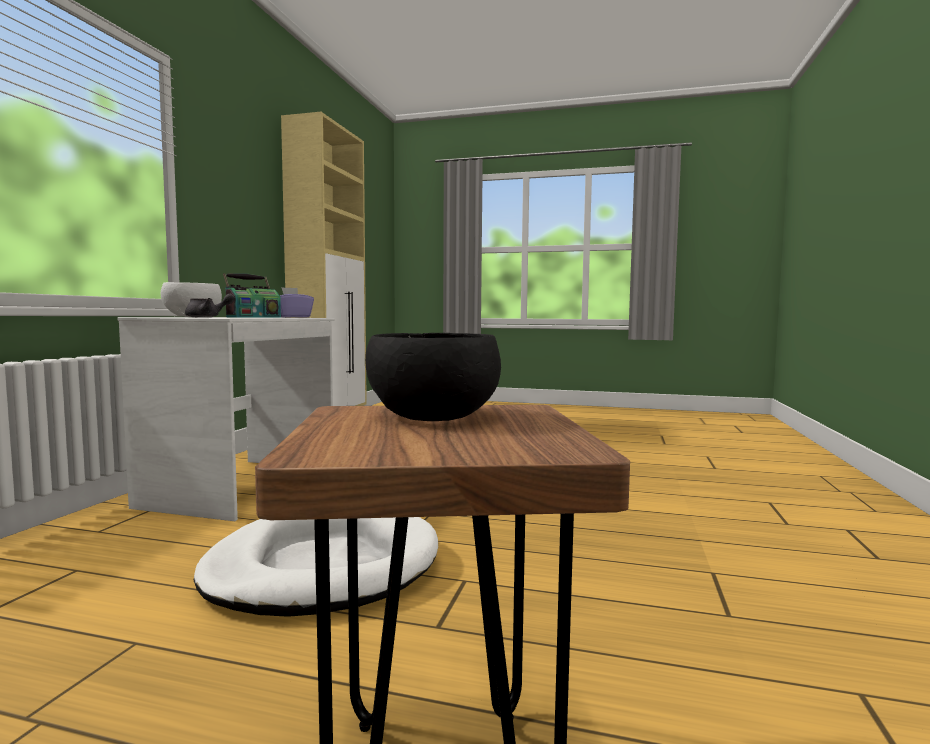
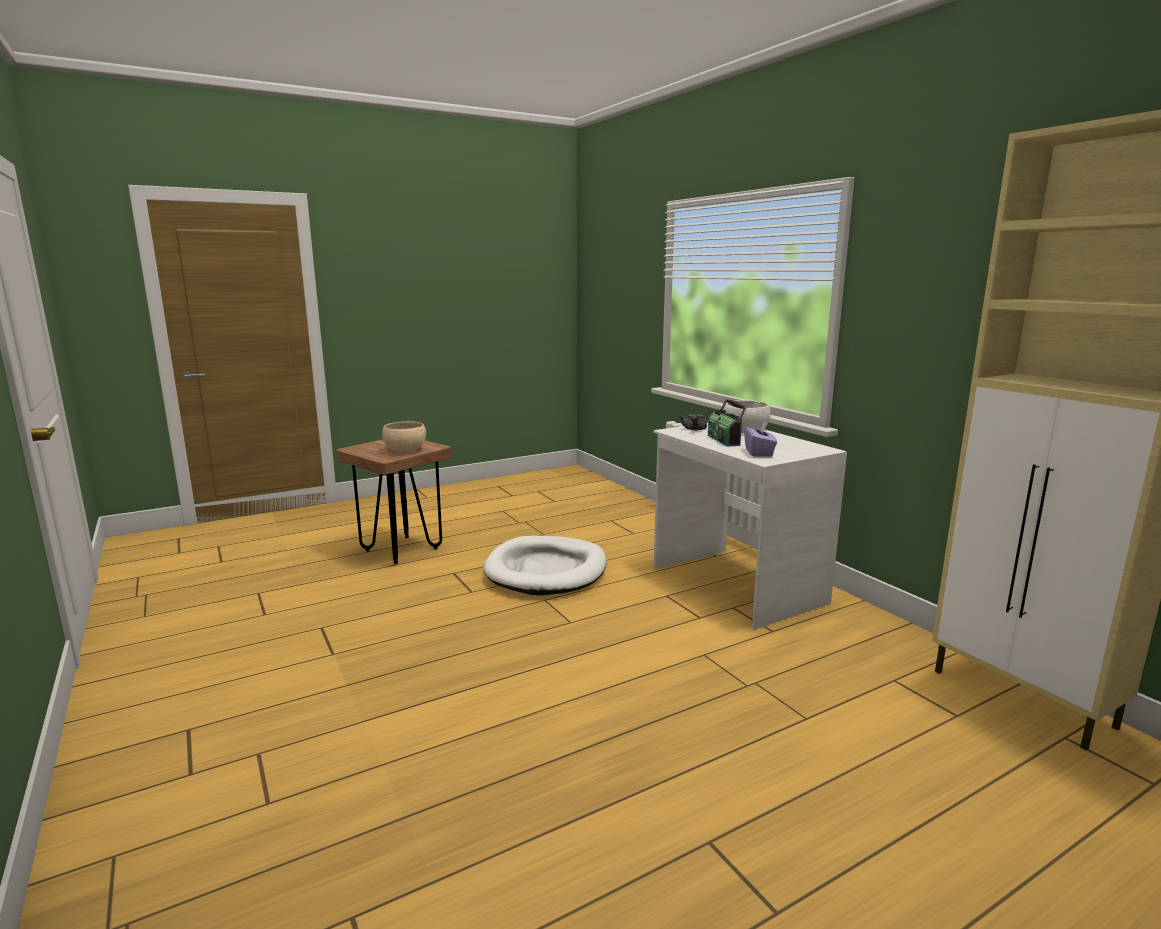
camera: 135 degrees right, 10 degrees up
black bowl [365,333,501,421] -> beige bowl [382,421,426,452]

